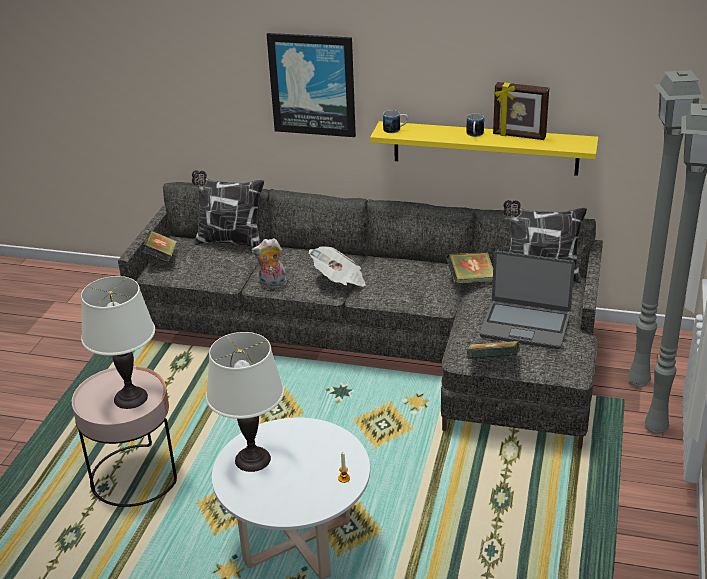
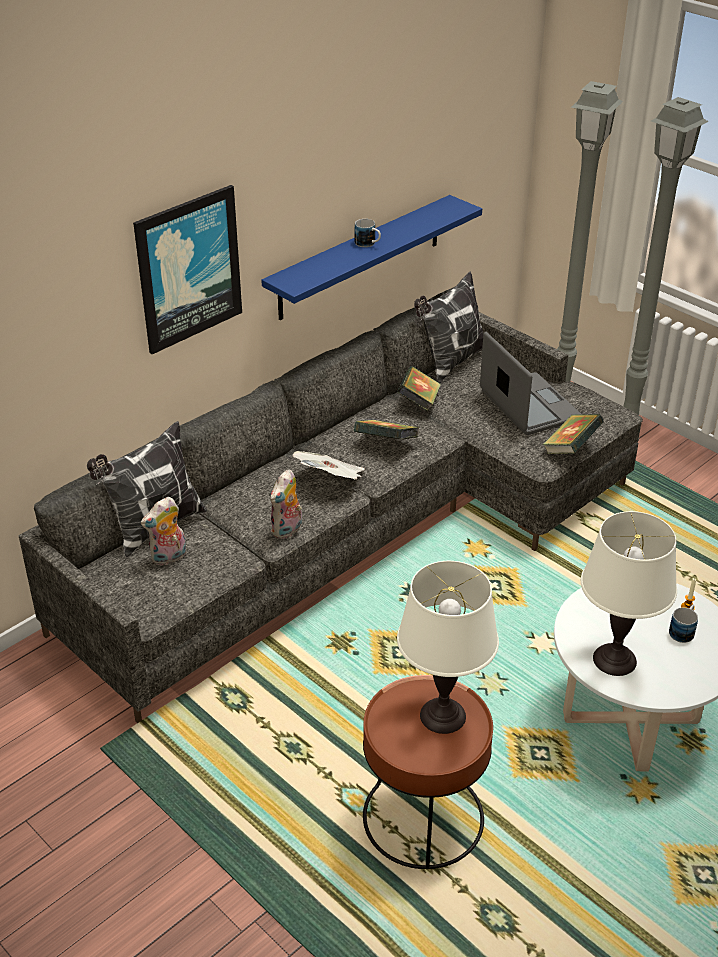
camera: 60 degrees left, 5 degrees up
pink side table [72,366,177,507] -> brown side table [363,675,493,869]
book [141,230,177,263] -> book moved to [354,420,419,439]
yellow shelf [370,121,598,176] -> blue shelf [261,195,482,320]
mug [383,110,408,133] -> mug moved to [669,605,698,643]
laptop [480,251,575,349] -> laptop turned 75 degrees counterclockwise [480,332,582,435]
picture frame [493,82,549,140] -> none
none -> plush toy [141,497,186,565]

